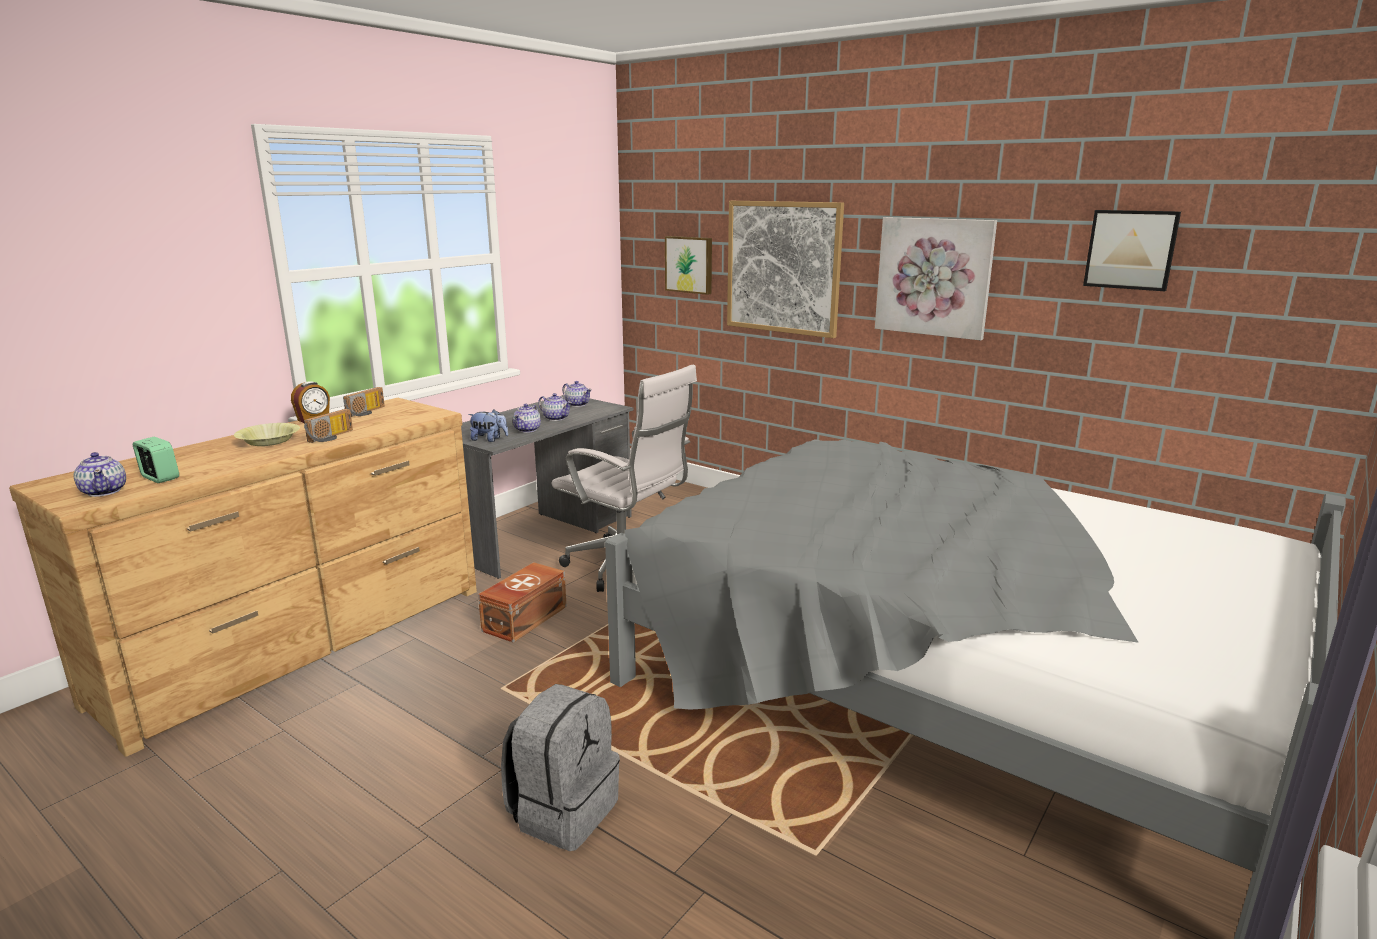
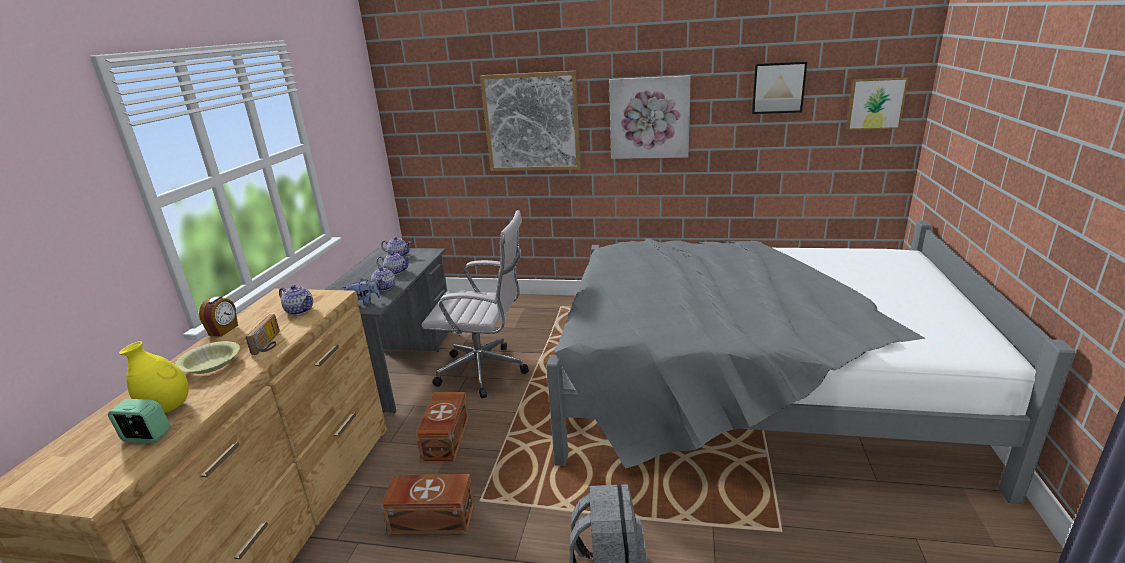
camera: 25 degrees left, 5 degrees up
teapot [74,452,126,497] -> teapot moved to [279,285,313,315]
radio [343,387,385,417] -> none
picture [665,236,712,295] -> picture moved to [846,77,908,130]
none -> yellow vase [119,341,189,413]
none -> brown storage box [381,474,474,535]

